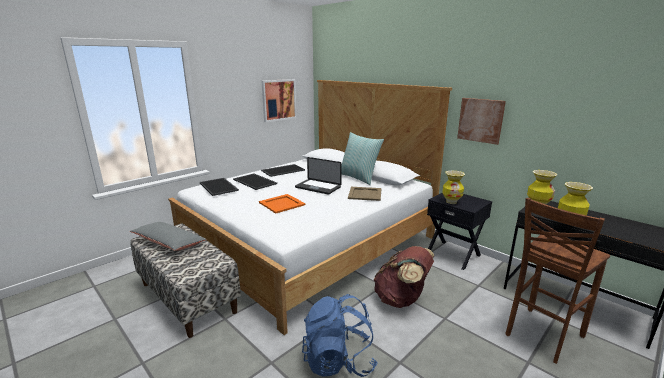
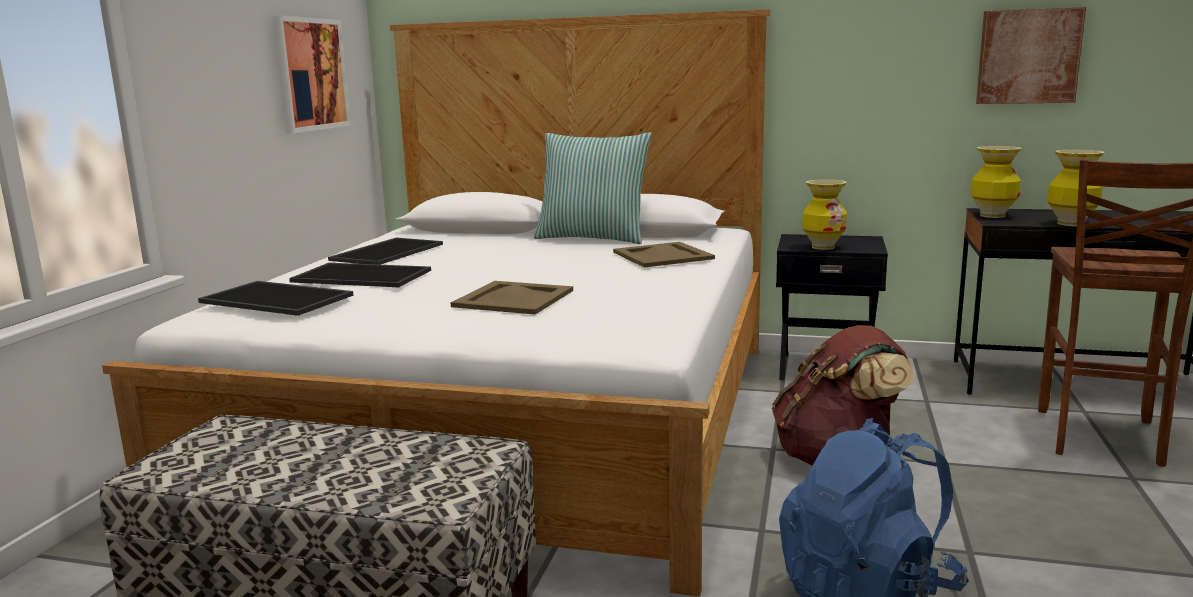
camera: 30 degrees left, 5 degrees down
grey pillow [130,222,207,251] -> none
orange tray [259,194,305,214] -> beige tray [451,281,573,315]
laptop [295,157,342,195] -> none
picture [457,98,506,145] -> picture moved to [976,7,1086,104]

